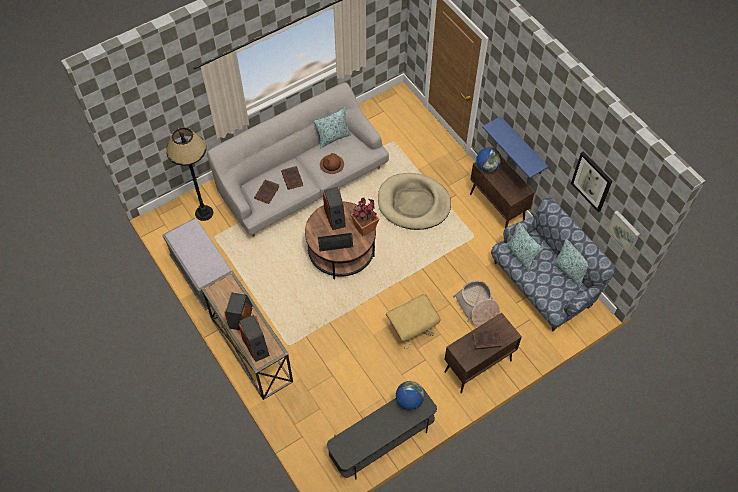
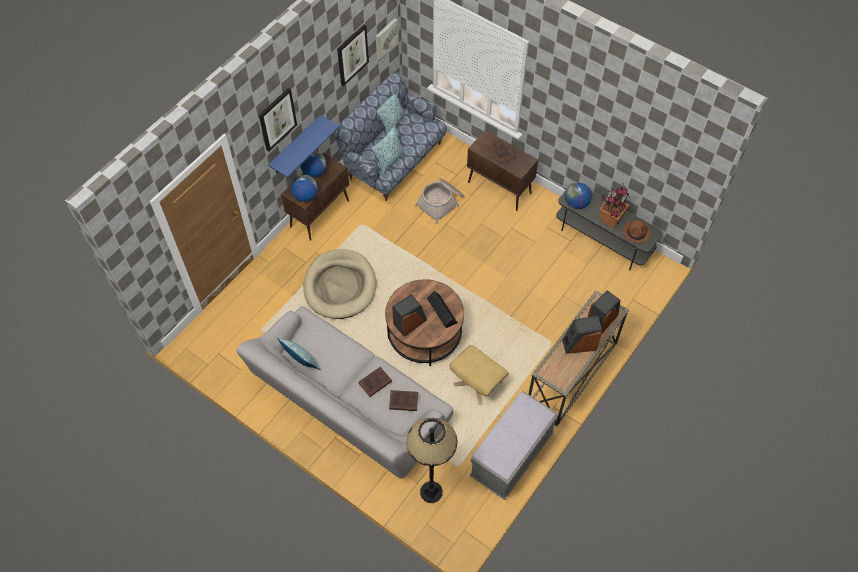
camera: 110 degrees left, 0 degrees up
brown hat [320,153,344,174] -> brown hat moved to [623,220,650,243]
potted plant [350,197,379,236] -> potted plant moved to [599,183,631,229]
beige ottoman [386,294,441,349] -> beige ottoman moved to [449,345,509,405]
none -> picture [259,88,297,151]
none -> globe [300,151,327,178]

